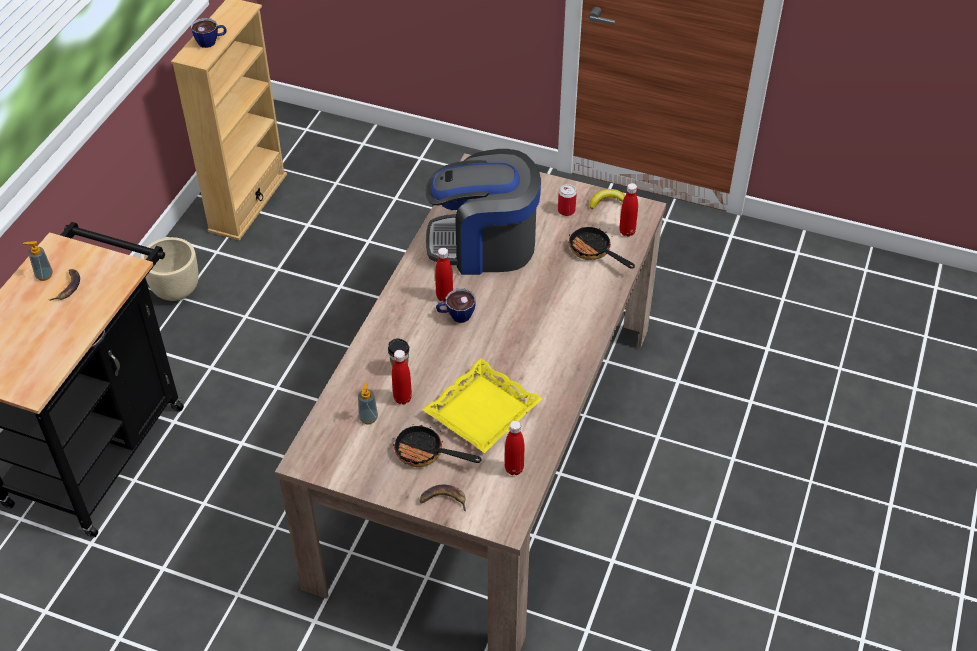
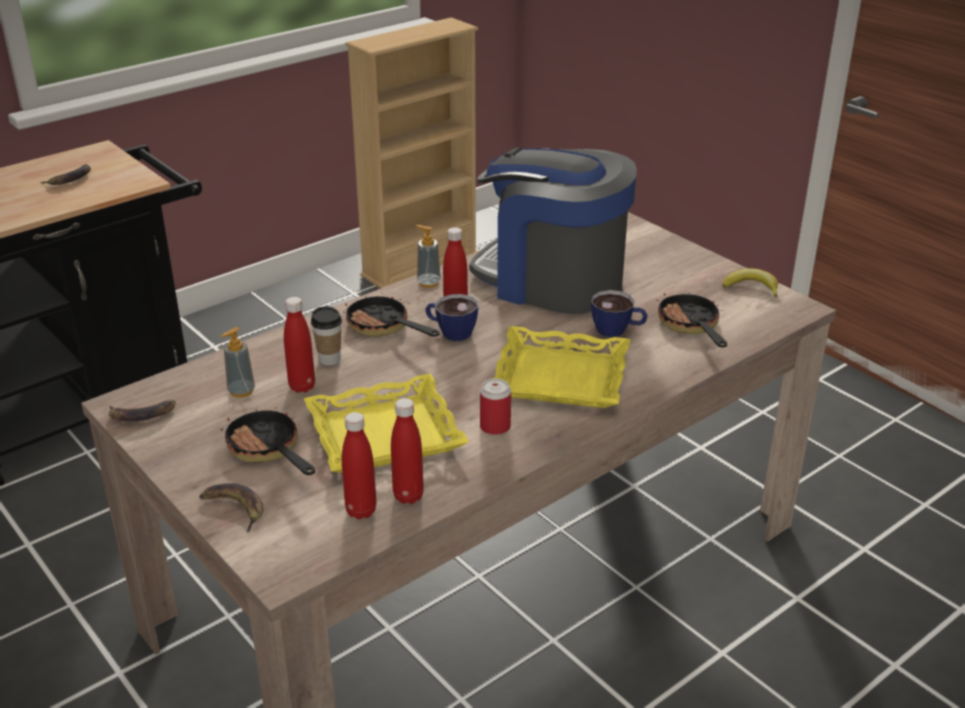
camera: 30 degrees right, 15 degrees down
soap dispenser [23,241,53,281] -> soap dispenser moved to [416,225,441,288]
beige planter [141,237,198,301] -> none
cup [191,18,227,48] -> cup moved to [591,290,648,337]
can [558,184,577,216] -> can moved to [480,378,511,435]
red bottle [619,183,638,237] -> red bottle moved to [391,398,424,504]
none -> banana [109,400,176,421]
none -> frying pan [343,292,439,337]
none -> yellow tray [492,326,630,408]

